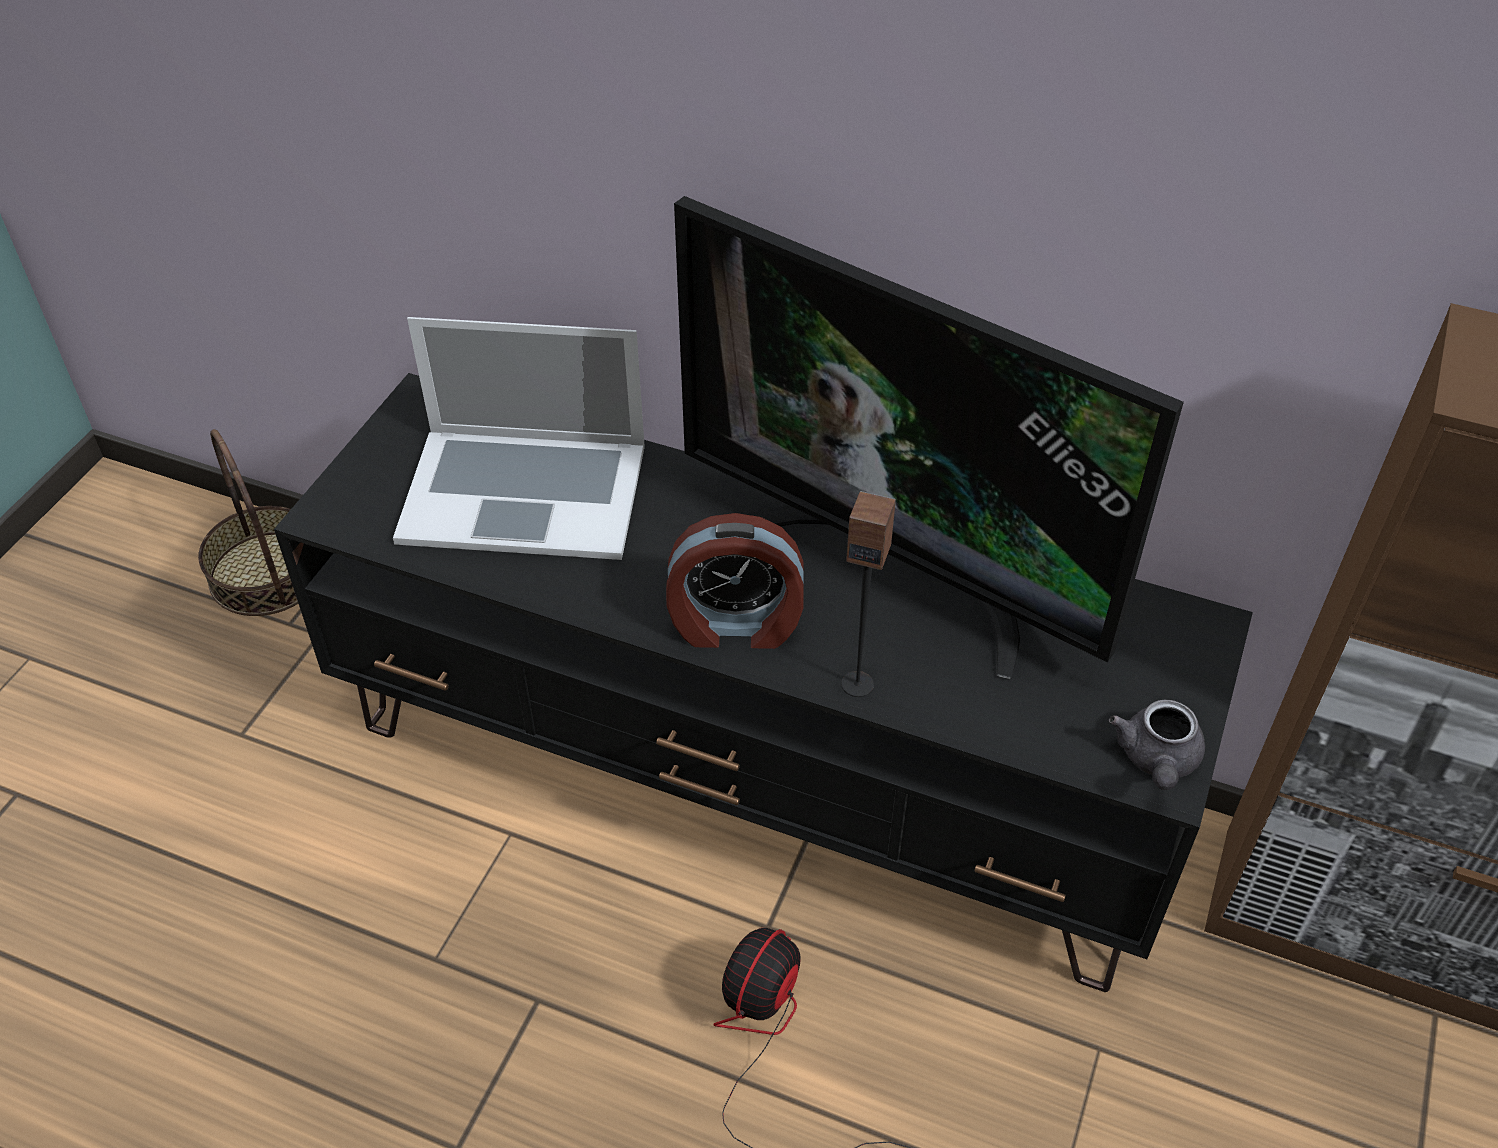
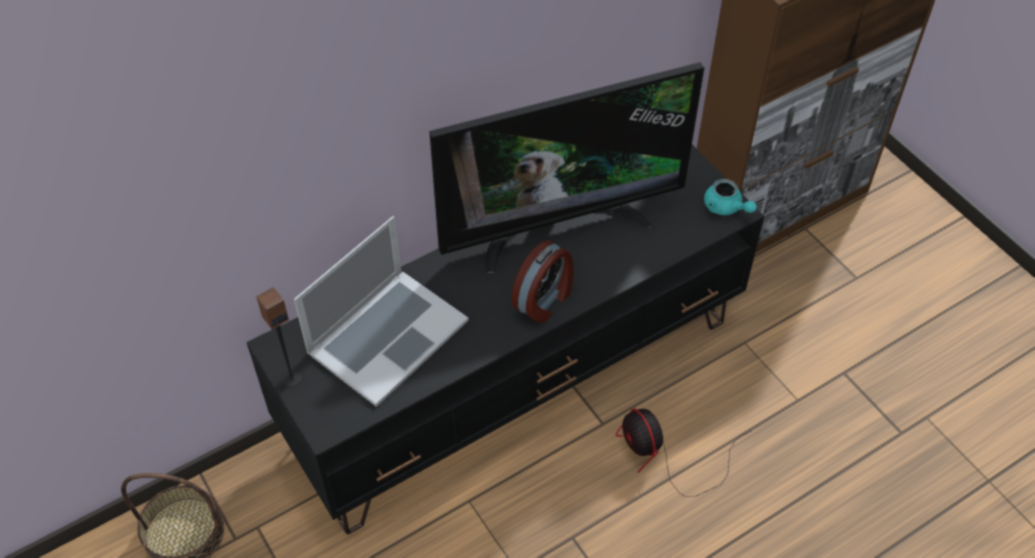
camera: 55 degrees left, 5 degrees up
speaker [841,491,896,697] -> speaker moved to [256,287,301,387]
grey teapot [1109,700,1205,790] -> turquoise teapot [704,179,757,215]

